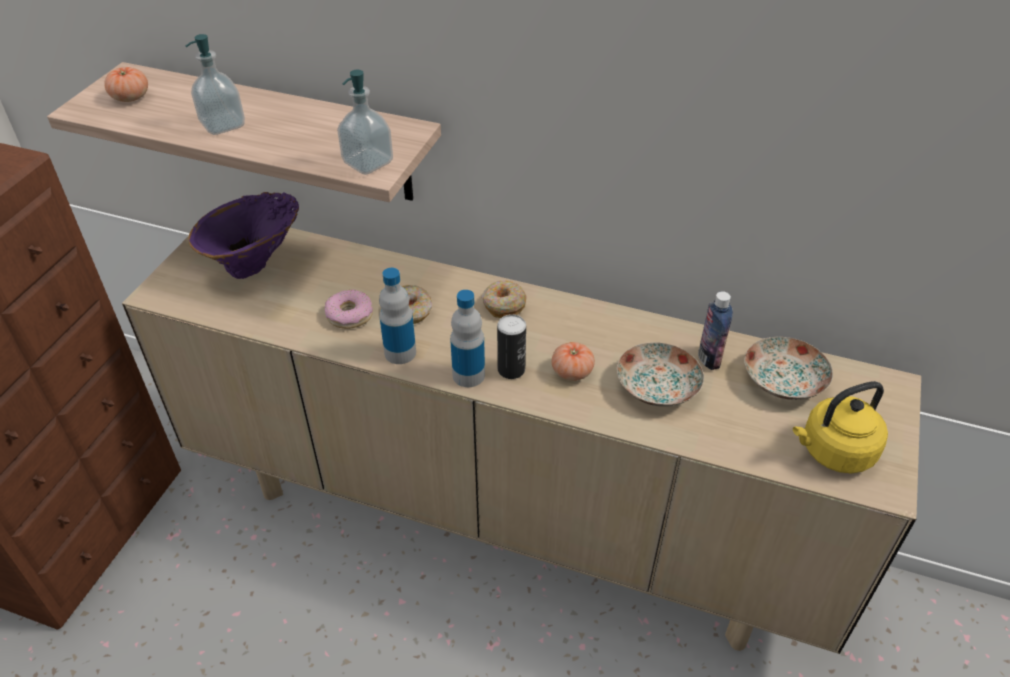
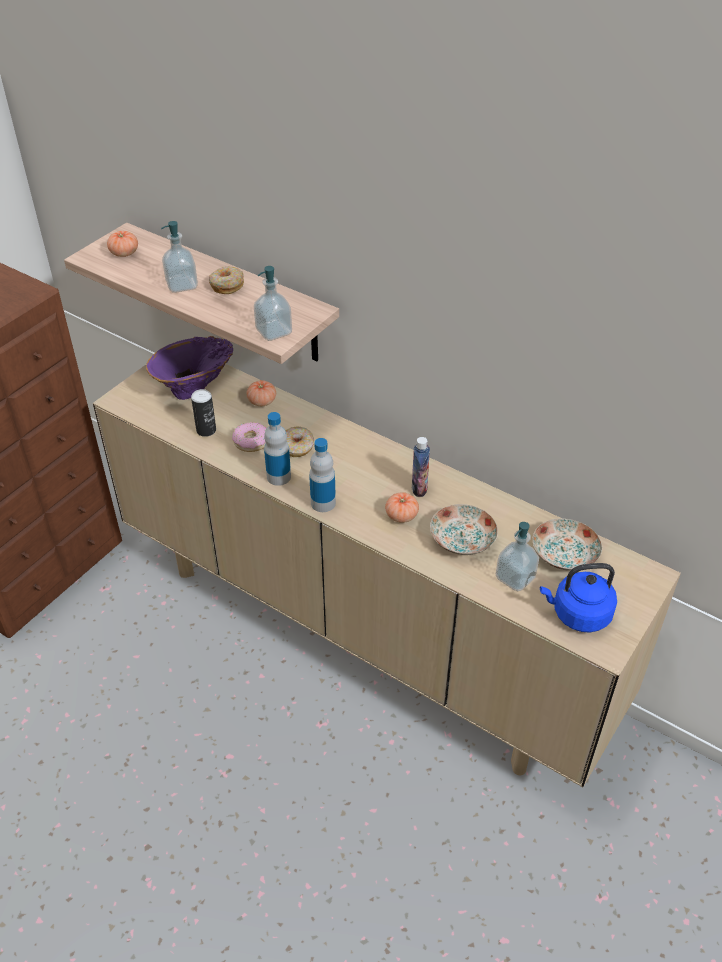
camera: 15 degrees right, 0 degrees up
donut [482,280,527,318] -> donut moved to [209,267,244,294]
can [497,314,526,379] -> can moved to [191,389,216,437]
bottle [698,291,733,370] -> bottle moved to [412,437,430,497]
yellow kettle [793,381,888,473] -> blue kettle [540,563,617,633]
none -> tomato [246,380,276,406]
none -> soap dispenser [496,522,539,591]

